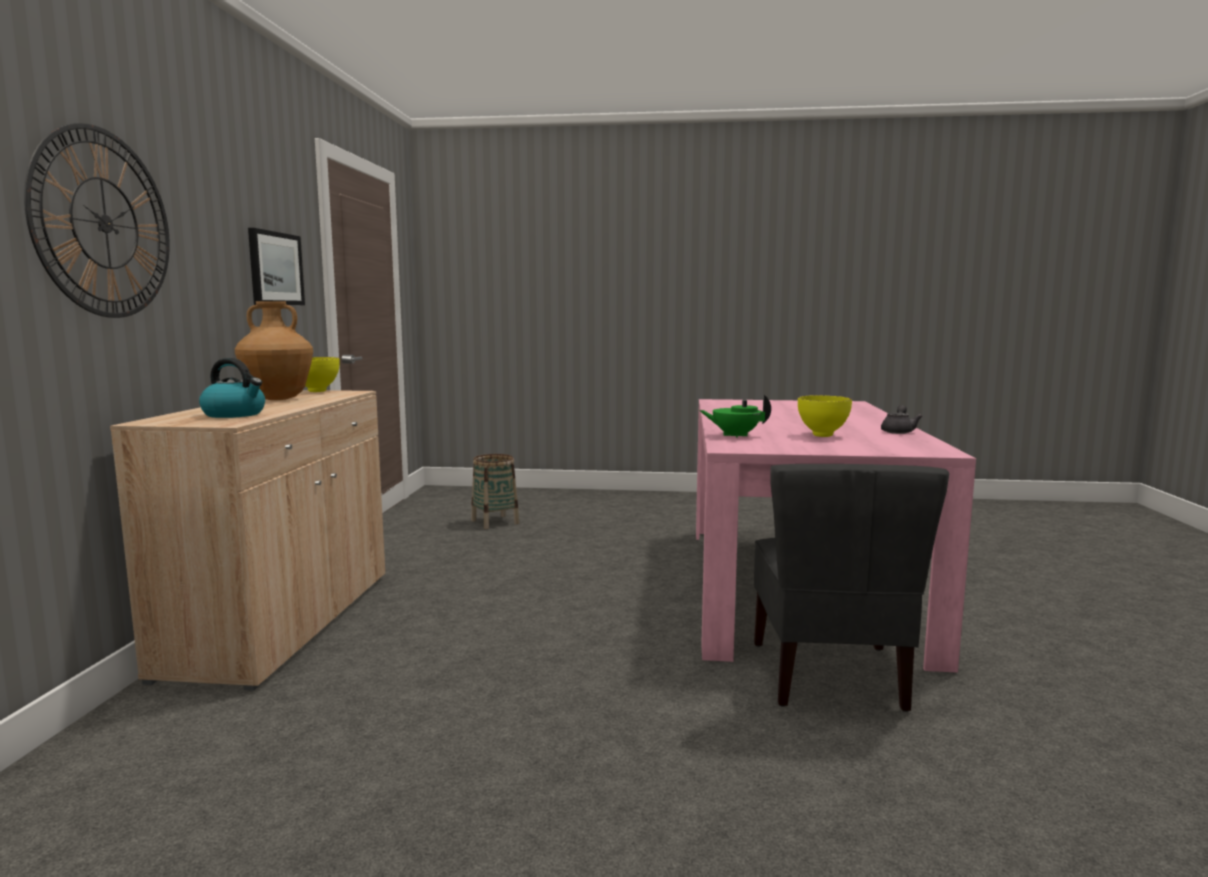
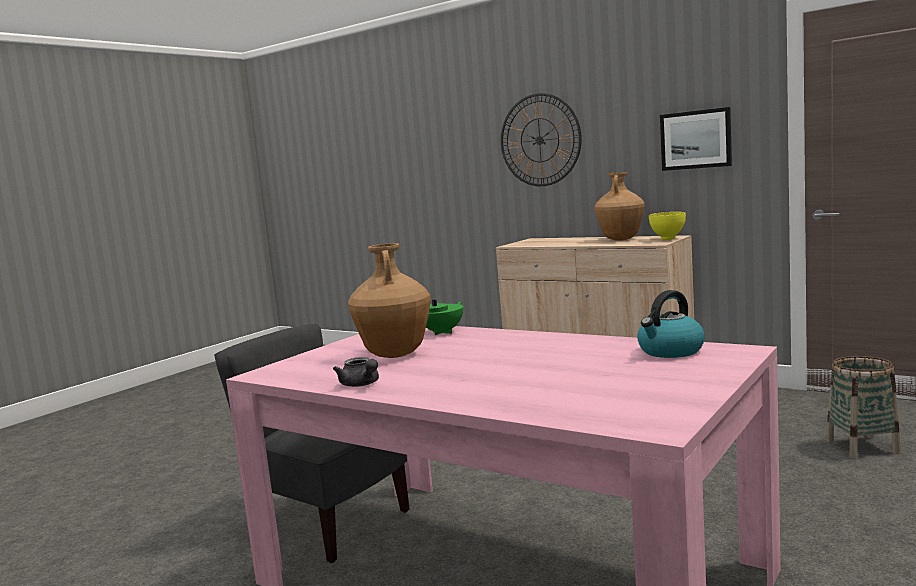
camera: 120 degrees right, 0 degrees up
kettle [199,358,265,418] -> kettle moved to [638,290,705,358]
yellow bowl [798,395,852,437] -> brown vase [348,243,431,358]

